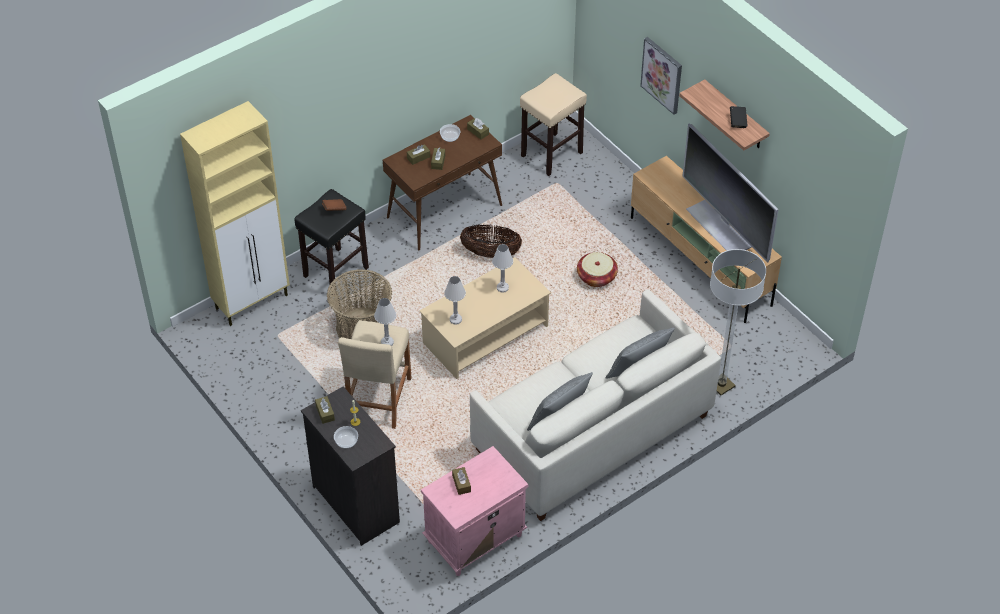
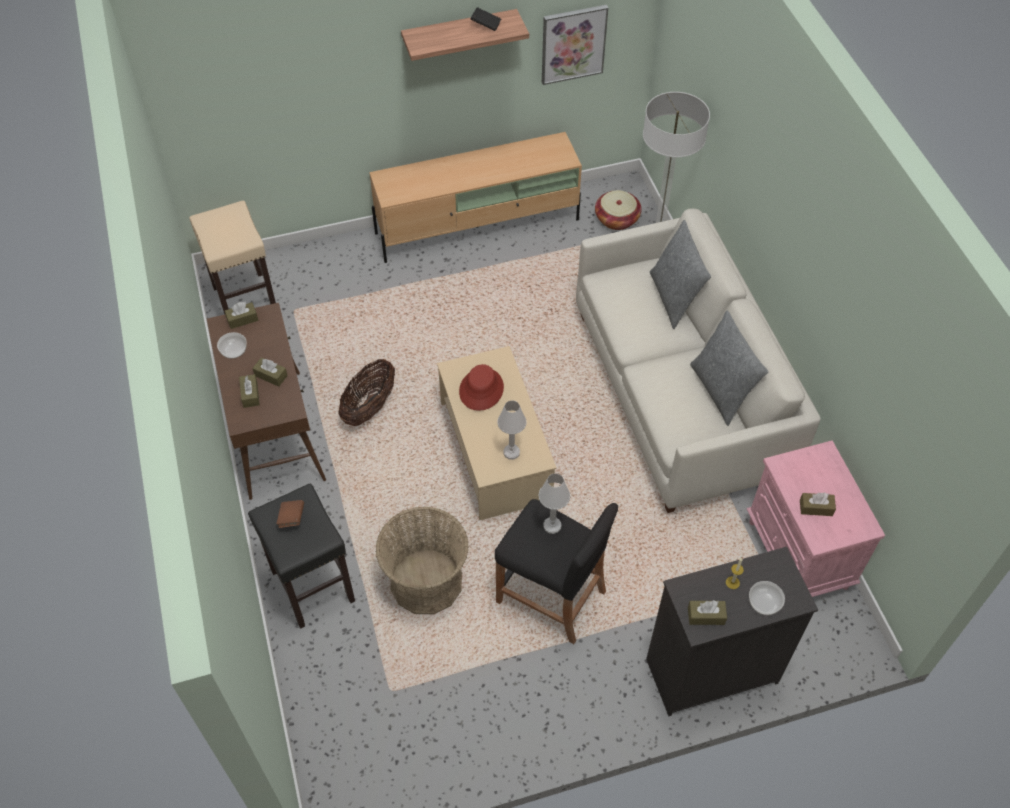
camera: 70 degrees left, 5 degrees up
beige cabinet [180,101,290,326] -> none
beige stool [338,320,411,429] -> black stool [495,499,618,644]
white table lamp [492,244,513,293] -> red hat [459,364,504,411]
basket [577,252,618,287] -> basket moved to [595,190,642,230]
picture [640,37,682,115] -> picture moved to [542,5,608,85]
television [682,124,778,263] -> none

